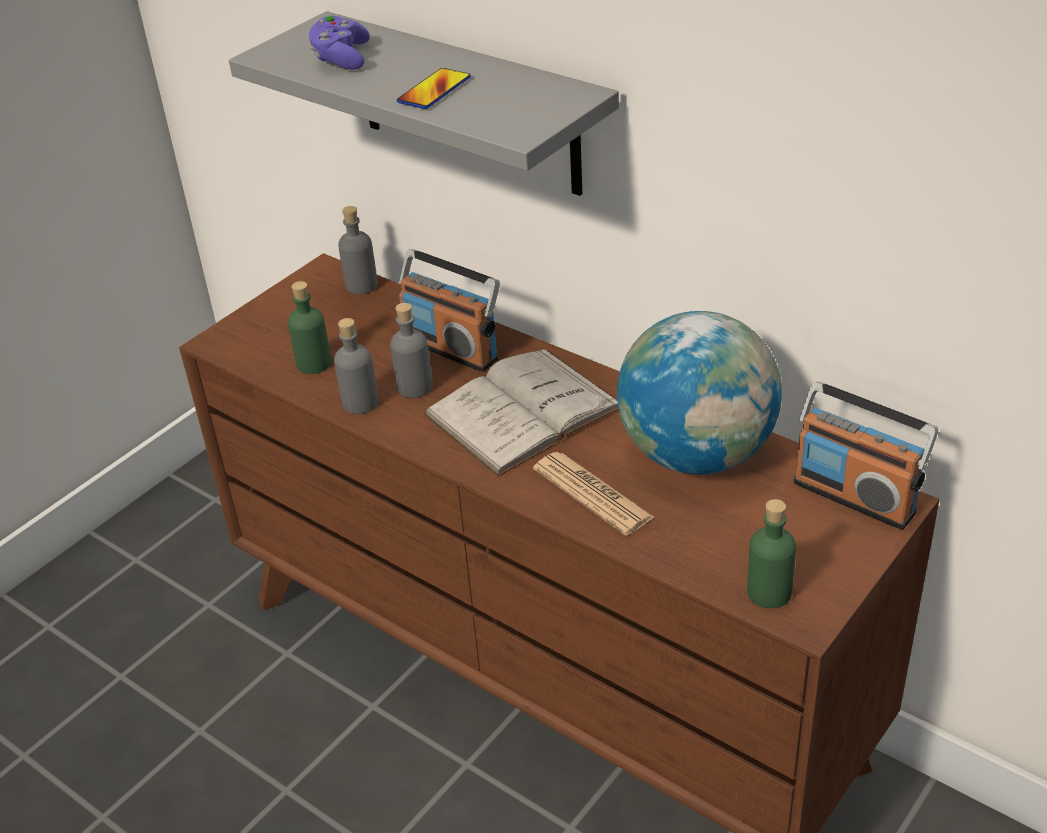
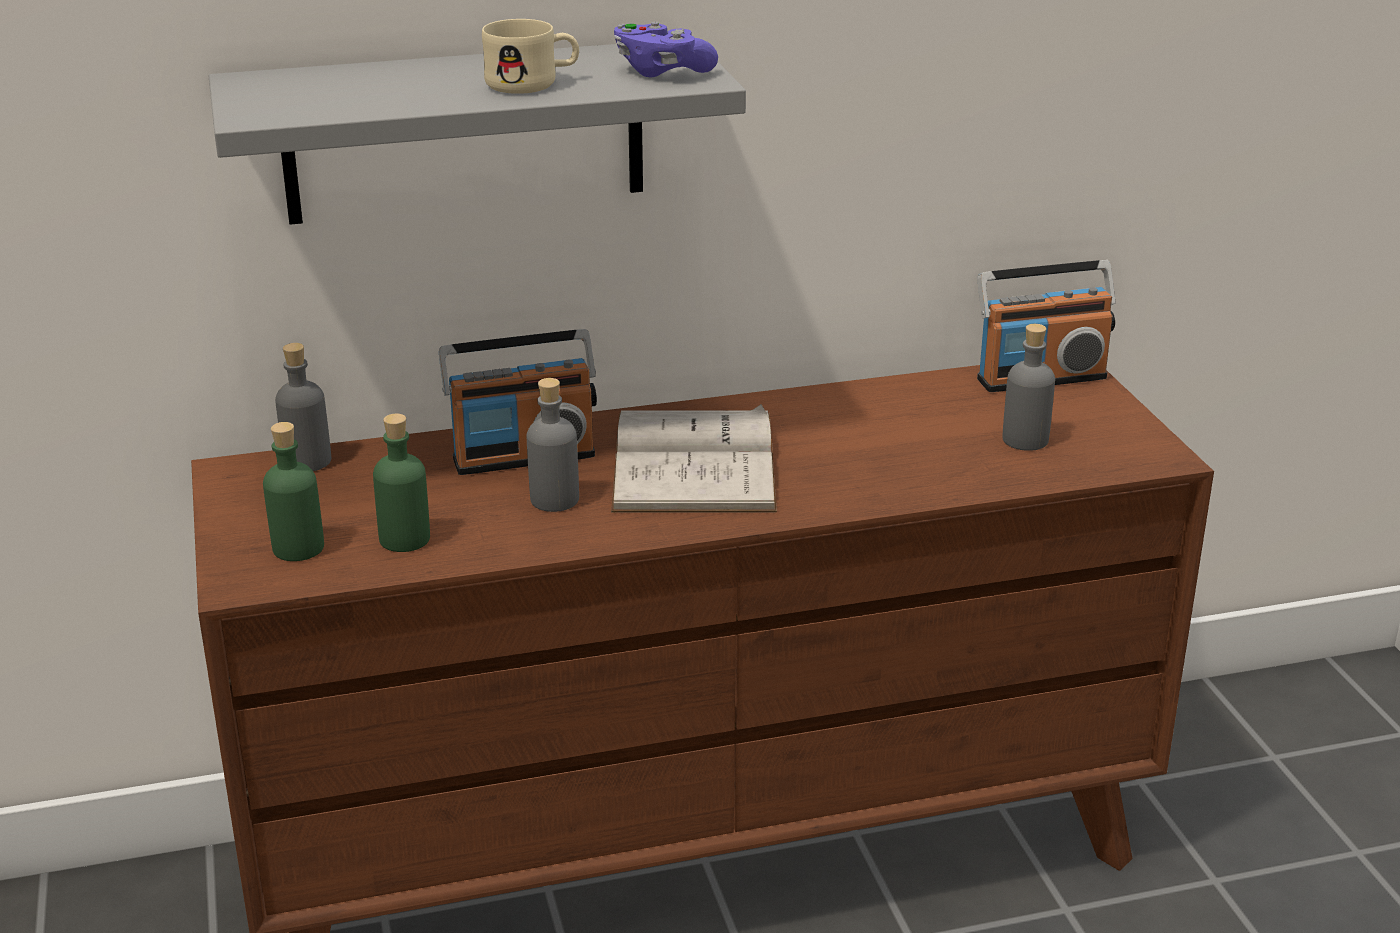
camera: 55 degrees left, 10 degrees down
purple game controller [309,15,370,70] -> purple game controller moved to [614,21,718,78]
grey bottle [334,318,378,414] -> grey bottle moved to [1002,324,1055,451]
phone [397,68,471,109] -> beige mug [482,19,579,94]
newspaper [533,452,655,536] -> none
globe [617,311,782,474] -> none
green bottle [747,499,796,608] -> green bottle moved to [263,422,324,561]

